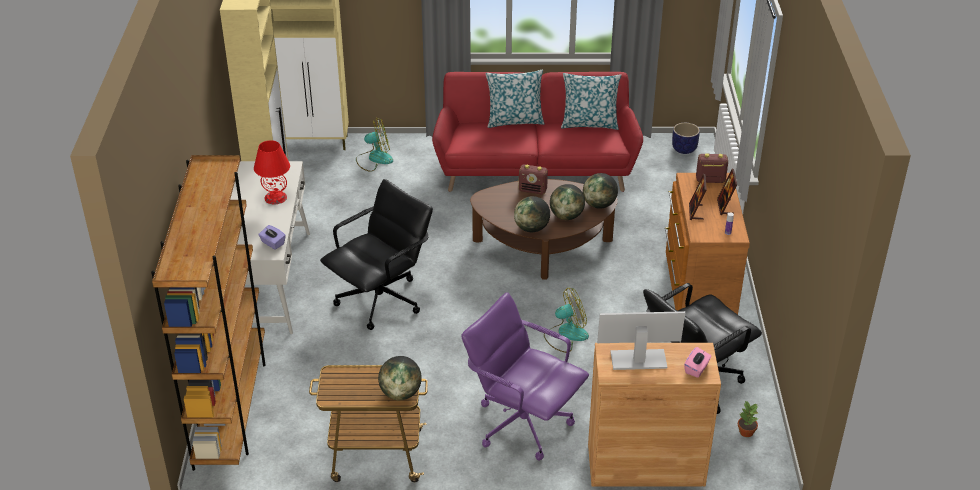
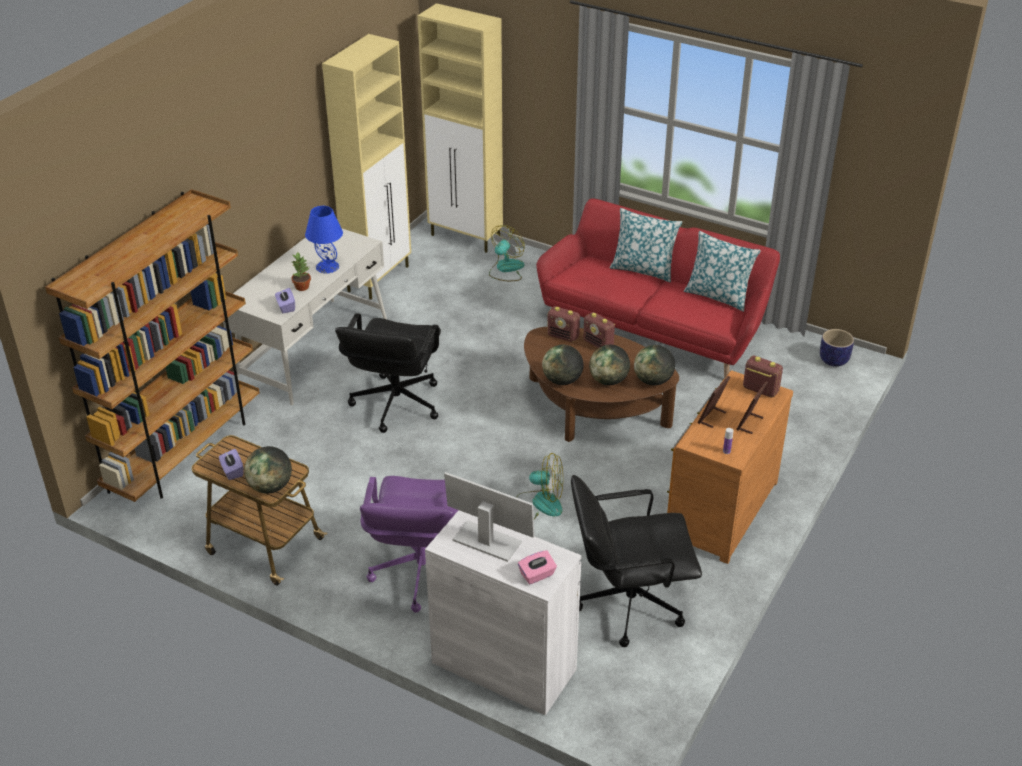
camera: 30 degrees right, 0 degrees up
red table lamp [254,140,290,205] -> blue table lamp [305,206,343,273]
black office chair [320,179,433,330] -> black office chair turned 120 degrees clockwise [335,313,441,433]
fan [356,118,393,172] -> fan turned 75 degrees counterclockwise [489,225,525,281]
purple office chair [461,292,589,460] -> purple office chair turned 150 degrees counterclockwise [360,476,458,613]
brown cabinet [588,343,721,487] -> white cabinet [425,510,582,716]
potted plant [738,401,759,437] -> potted plant moved to [291,253,311,291]
none -> purple tissue box [219,449,244,480]
none -> radio [547,306,580,342]

